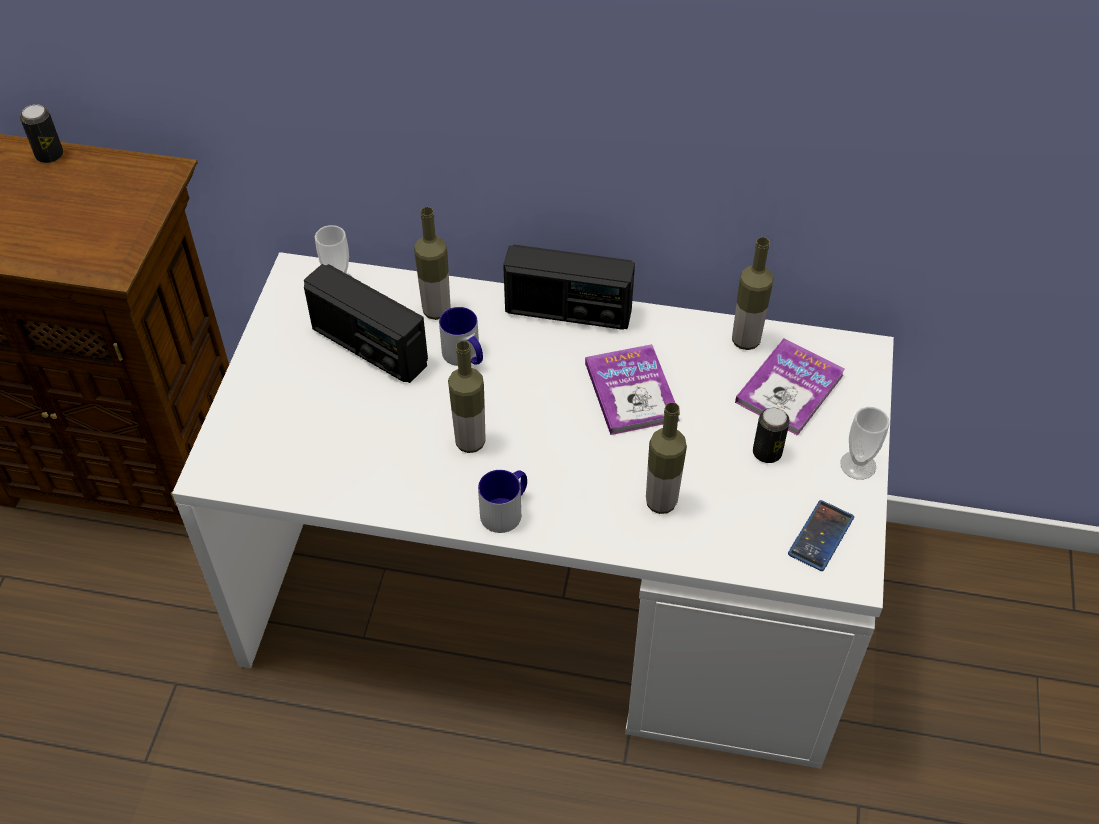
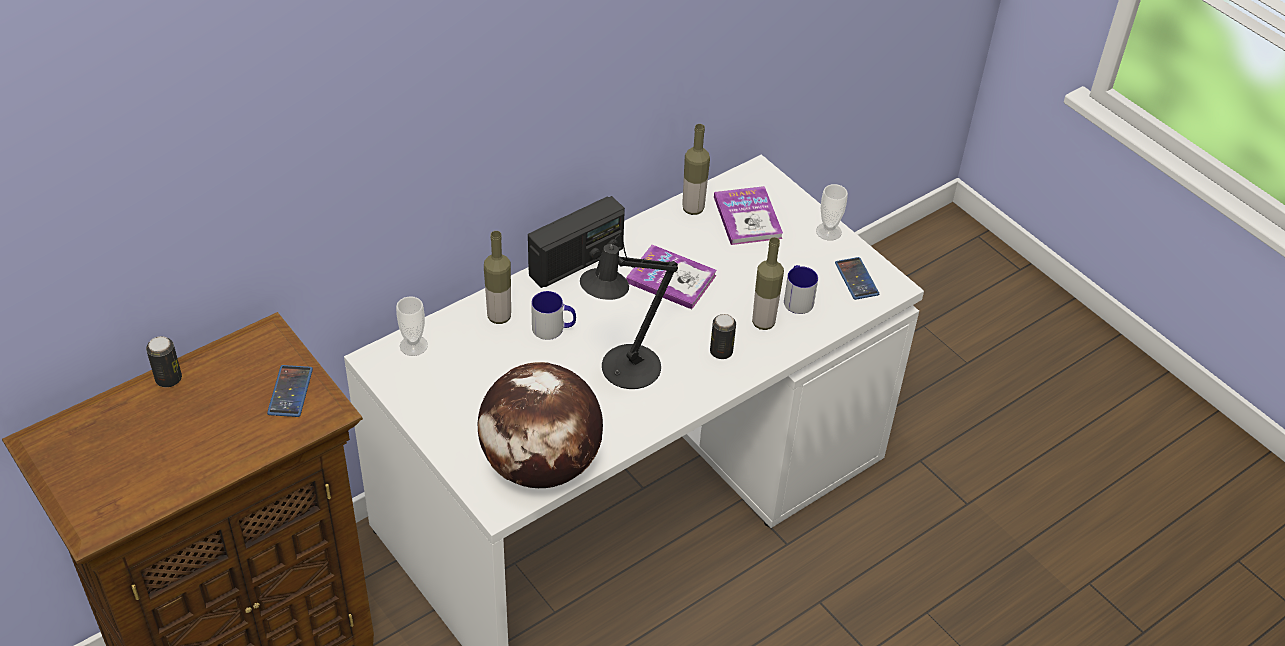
camera: 50 degrees left, 5 degrees down
radio [304,264,428,383] -> none
bottle [448,341,486,453] -> black table lamp [580,235,678,389]
mug [478,470,527,533] -> mug moved to [784,265,818,314]
can [753,407,790,463] -> can moved to [710,314,736,359]
none -> phone [267,365,313,417]
none -> globe [478,362,603,488]

